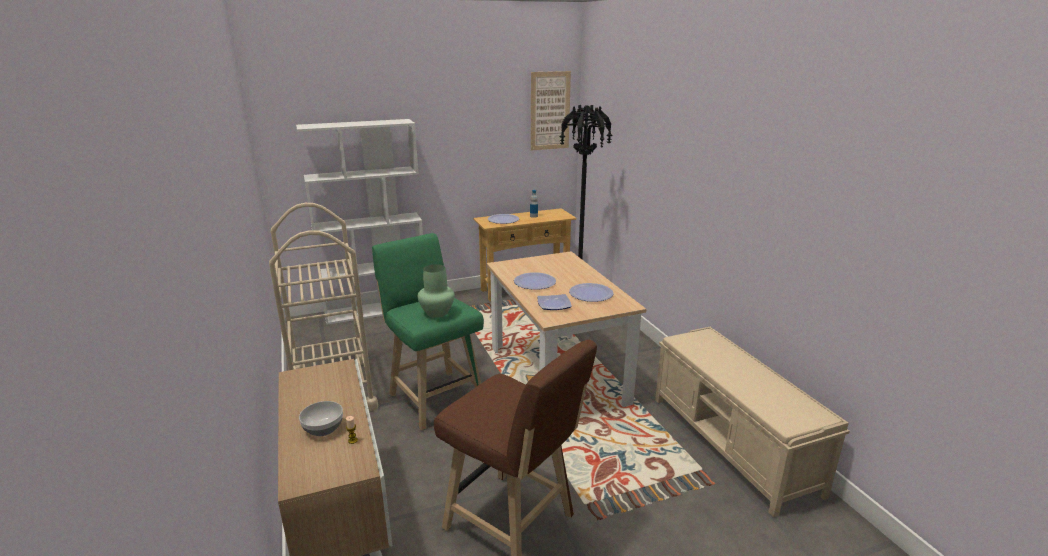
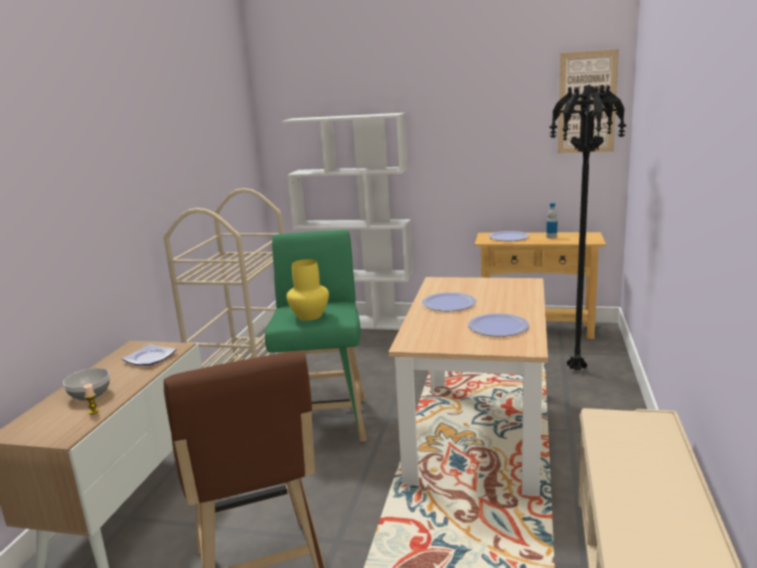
camera: 35 degrees right, 5 degrees down
green vase [418,264,455,318] -> yellow vase [286,259,329,321]
plate [538,294,572,310] -> plate moved to [122,344,176,366]

